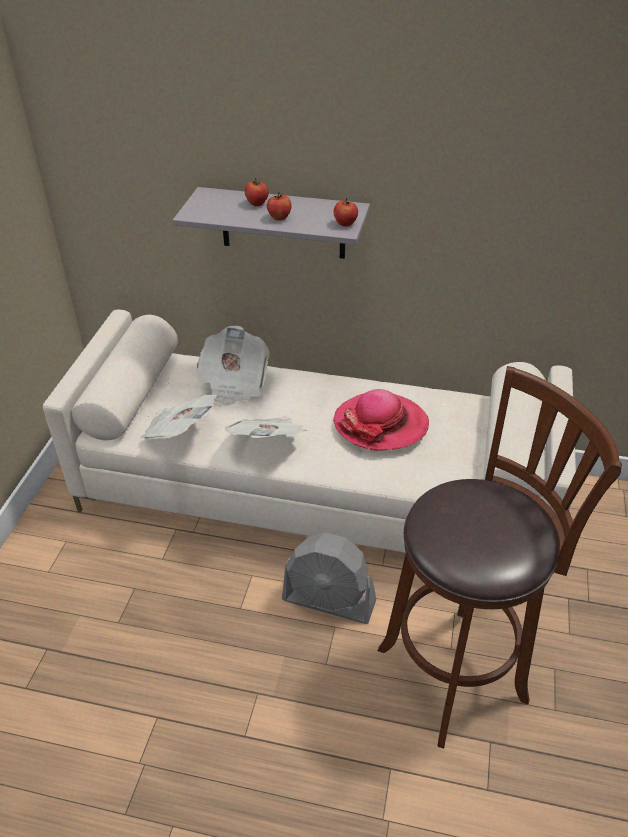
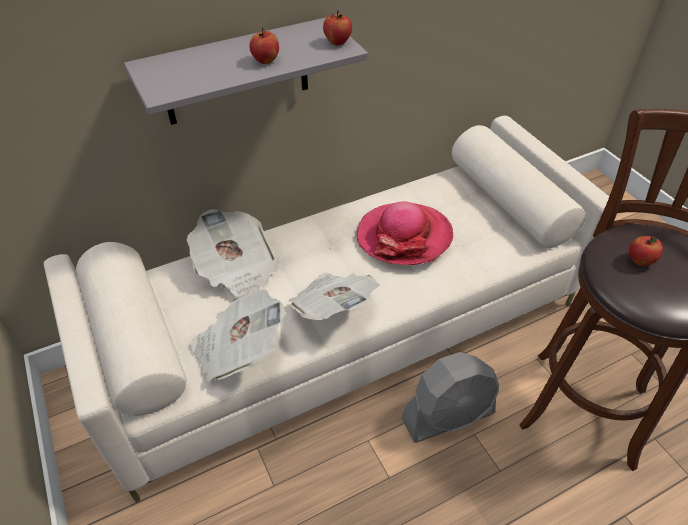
camera: 40 degrees left, 5 degrees up
apple [245,178,269,206] -> apple moved to [629,236,663,266]

